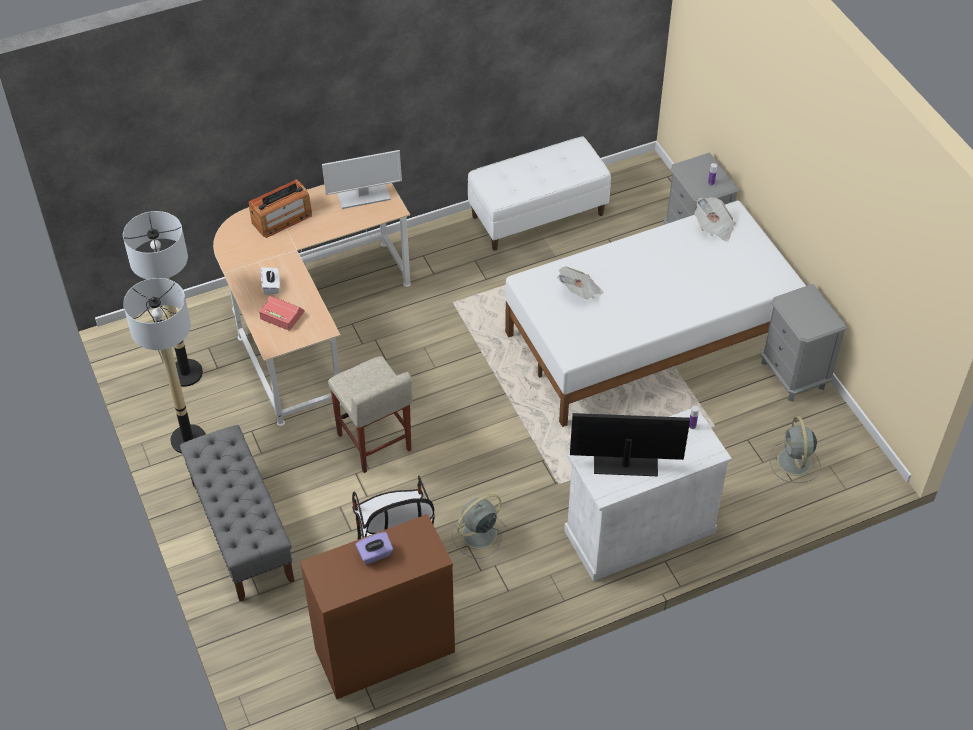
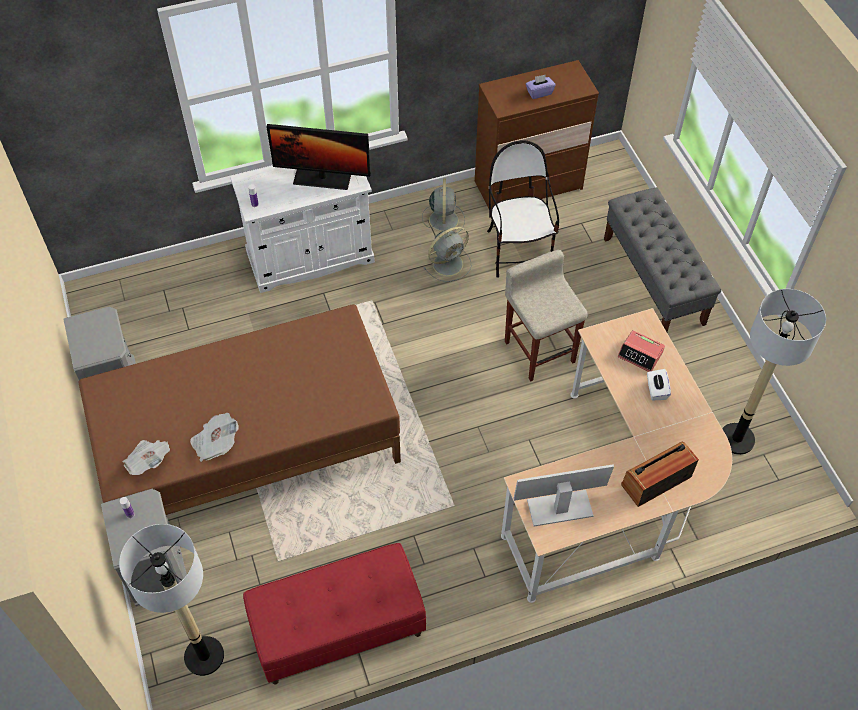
camera: 175 degrees left, 5 degrees up
floor lamp [123,278,205,453] -> floor lamp moved to [119,524,224,676]
white bench [468,136,611,251] -> red bench [243,543,426,685]
white bed [505,200,806,427] -> brown bed [79,304,401,515]
newspaper [557,267,603,299] -> newspaper moved to [190,413,239,462]
grey fan [770,416,821,483] -> grey fan moved to [422,179,465,233]

